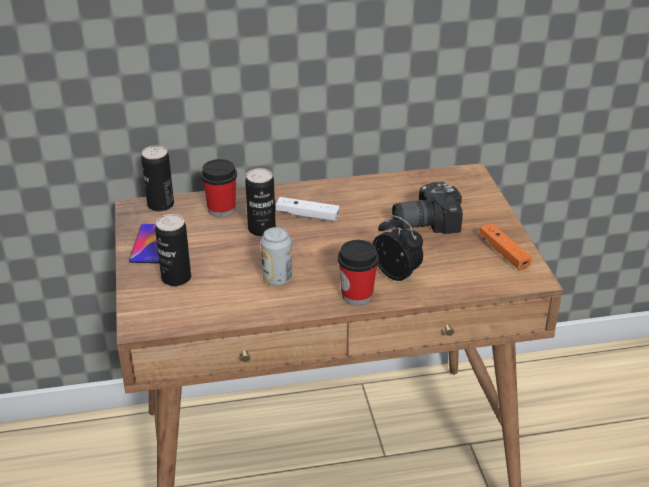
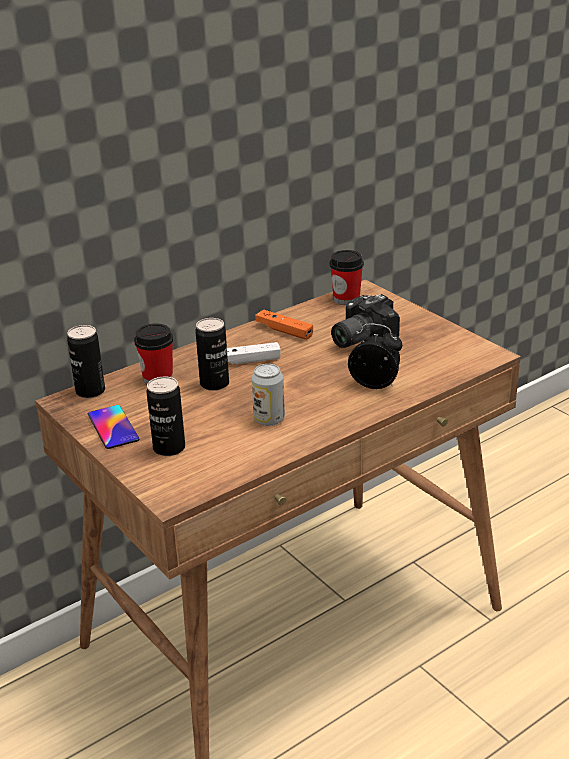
camera: 25 degrees left, 5 degrees down
cup [338,240,379,305] -> cup moved to [330,250,364,305]
orange game controller [479,223,532,270] -> orange game controller moved to [255,310,313,340]

